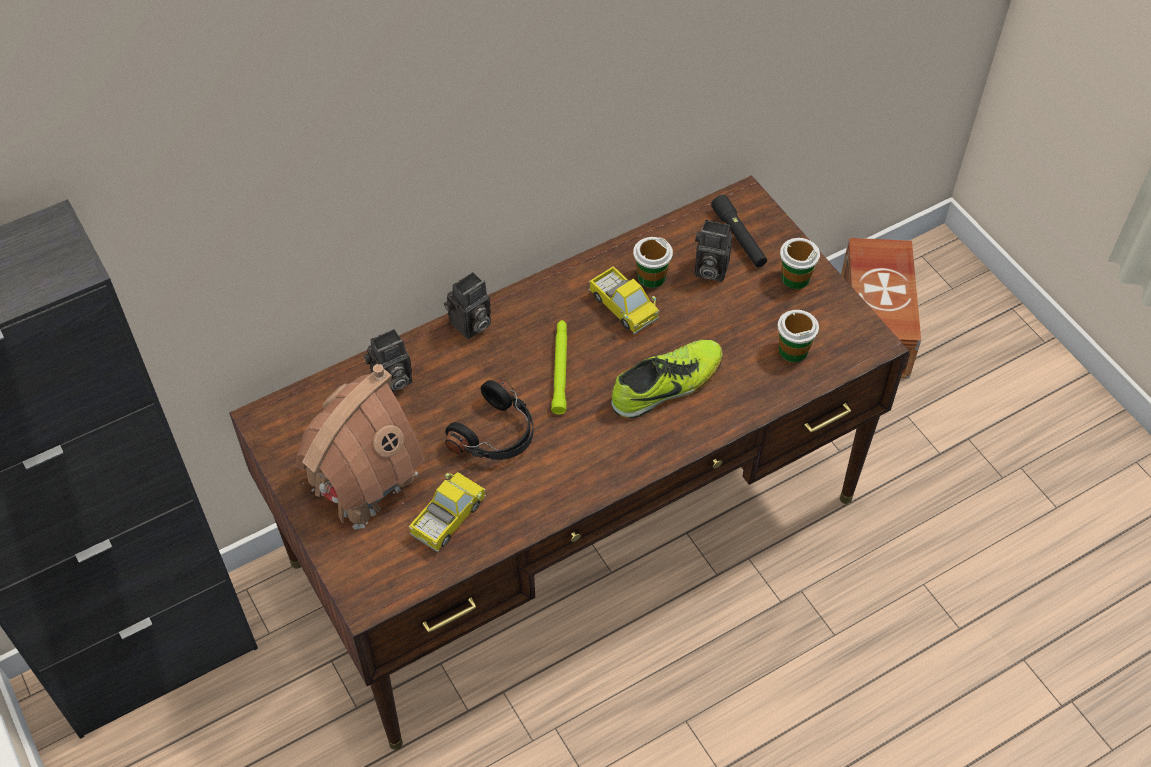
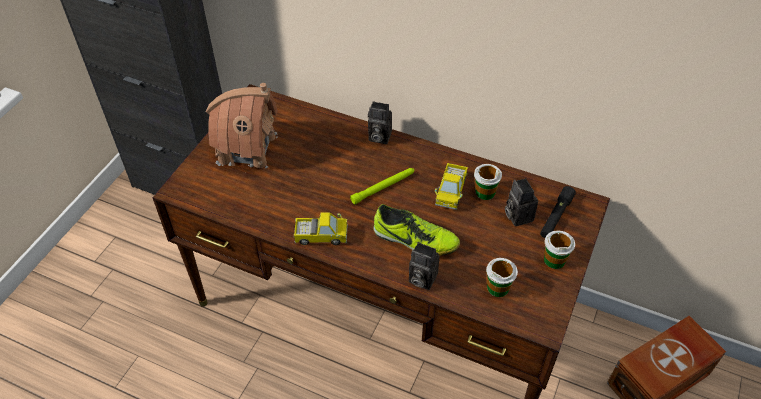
camera: 55 degrees right, 5 degrees down
camera [363,329,412,392] -> camera moved to [409,242,440,290]
toy truck [408,472,486,552] -> toy truck moved to [294,213,347,245]
black headphones [445,379,533,460] -> none

